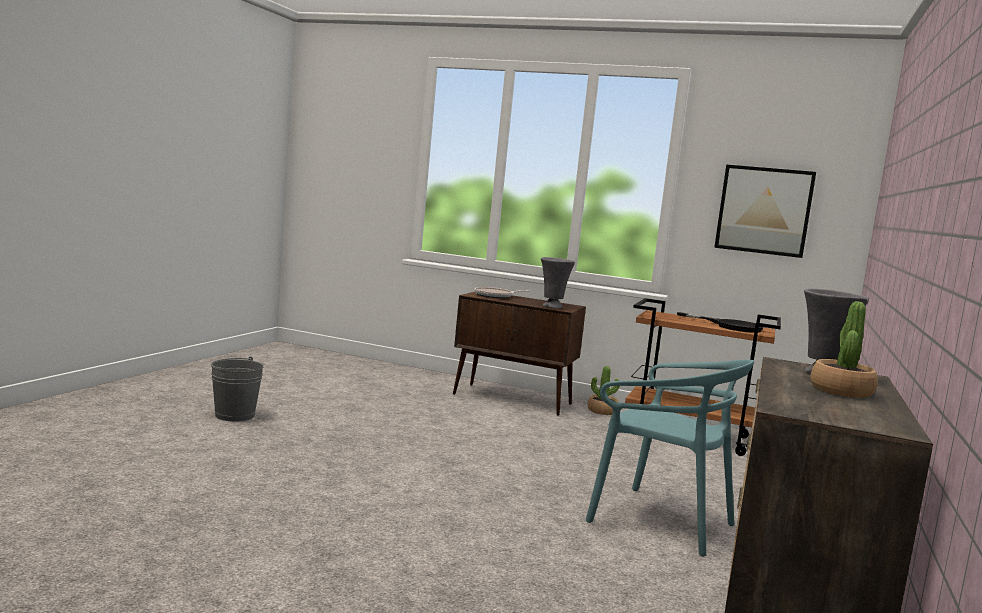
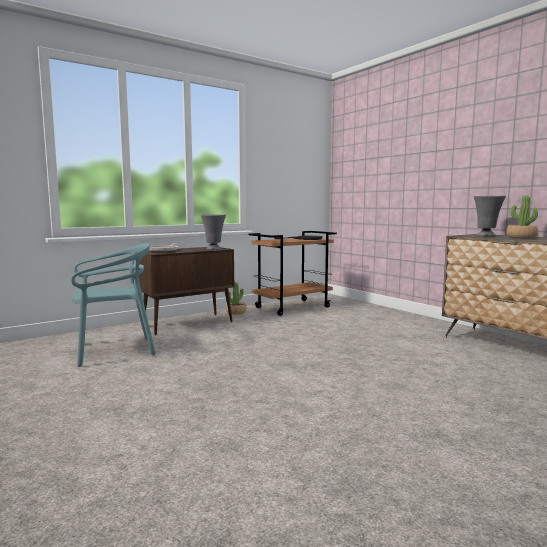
camera: 55 degrees left, 0 degrees up
grey bucket [211,356,264,422] -> none
turquoise chair [585,360,754,556] -> turquoise chair moved to [71,243,156,367]
picture [714,165,816,258] -> none

